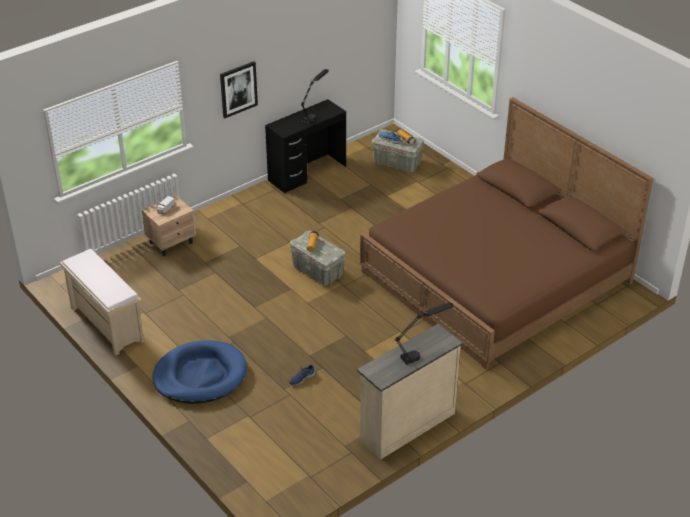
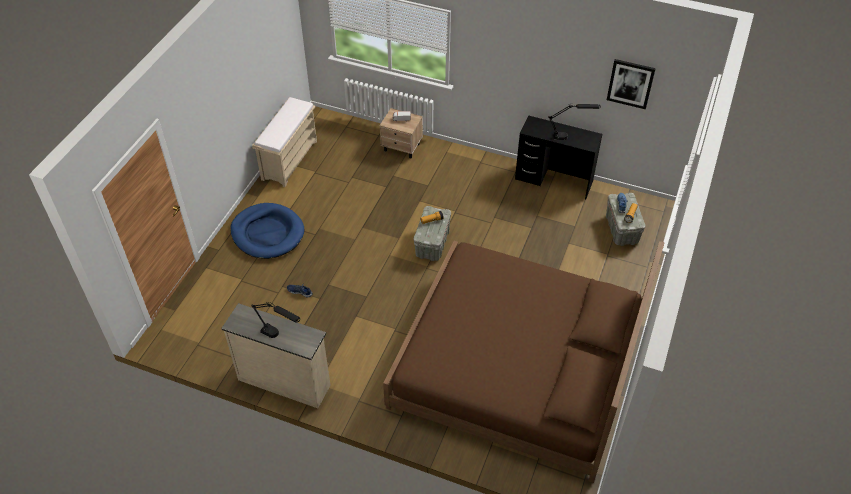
camera: 60 degrees right, 10 degrees up
picture [220,61,258,118] -> picture moved to [607,59,656,109]

